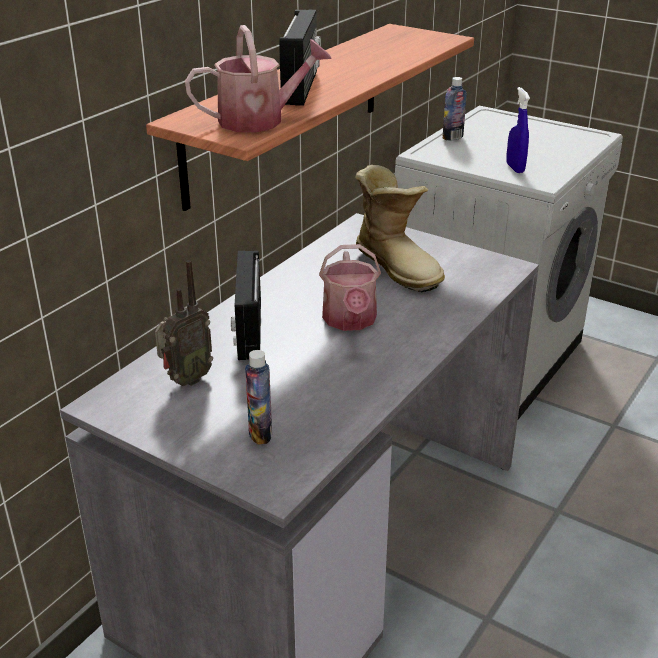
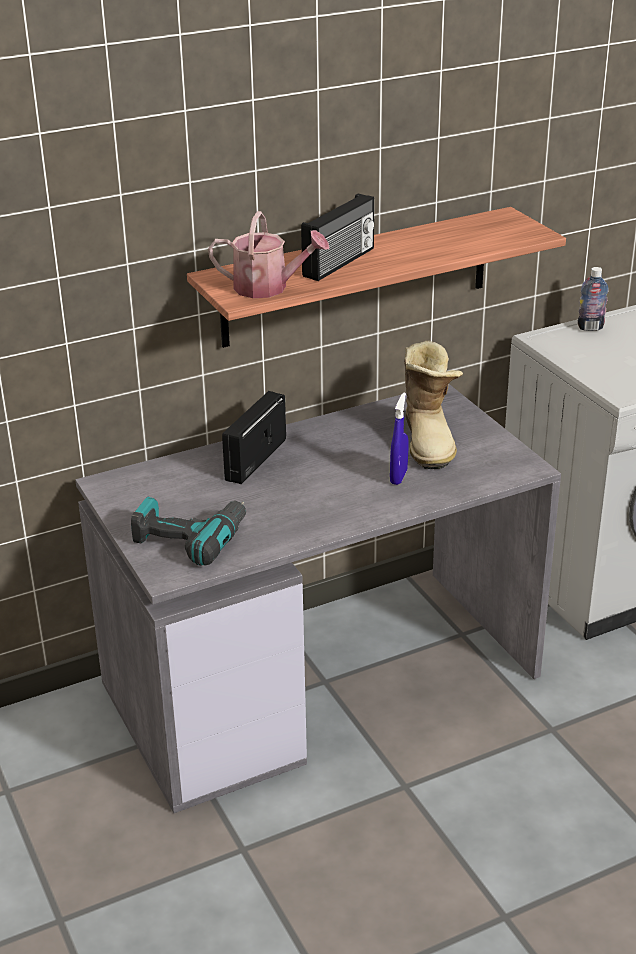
camera: 30 degrees right, 0 degrees up
radio [155,260,213,386] -> none
bottle [245,350,272,445] -> power drill [131,497,246,566]
watering can [319,244,381,331] -> none
blue spray bottle [506,87,530,173] -> blue spray bottle moved to [390,392,408,485]

